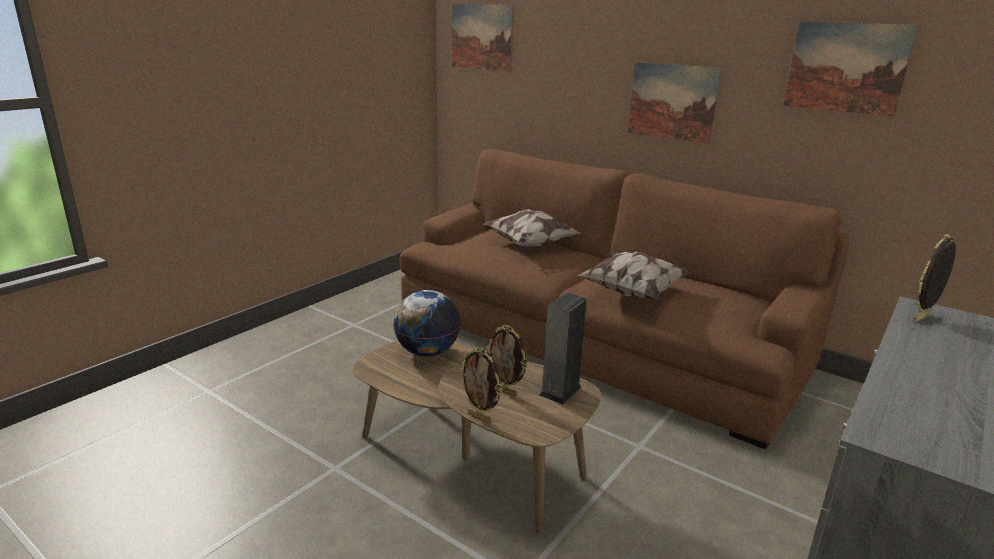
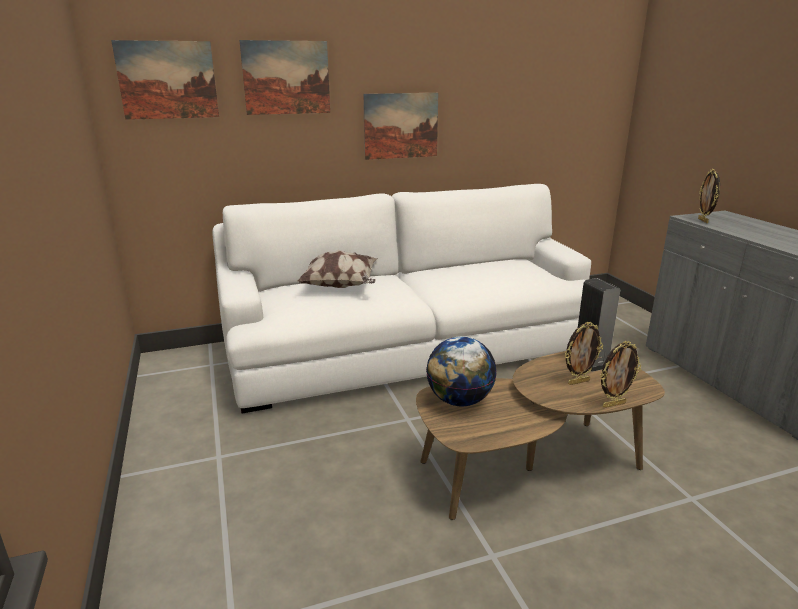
camera: 55 degrees left, 0 degrees up
brown sofa [400,149,849,449] -> white sofa [213,184,591,413]
pillow [577,251,691,300] -> none
picture [783,21,918,117] -> picture moved to [239,40,330,115]

